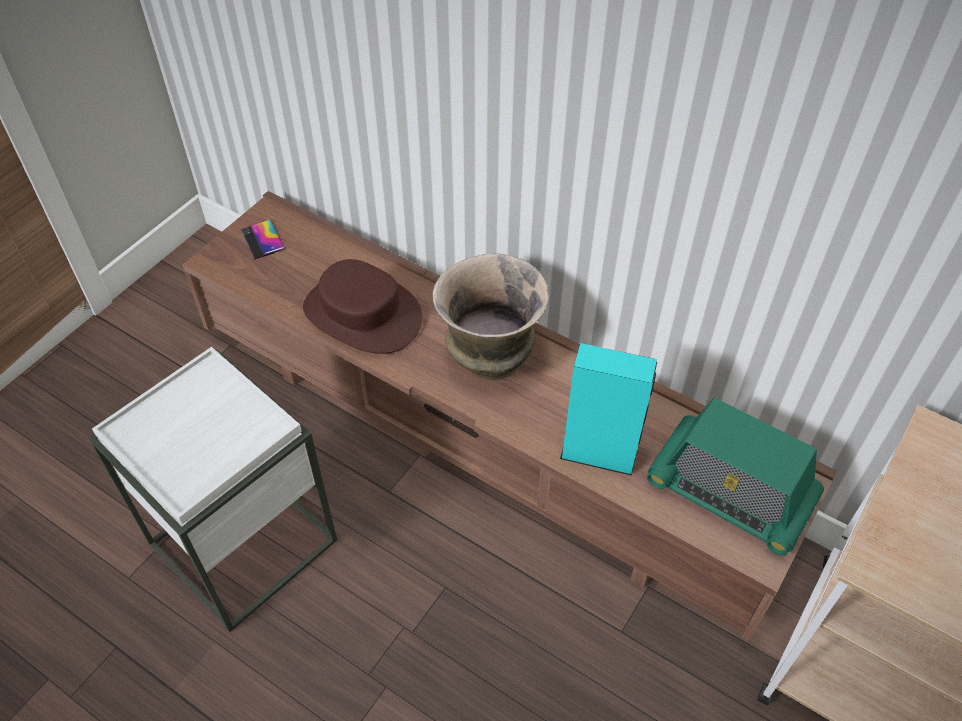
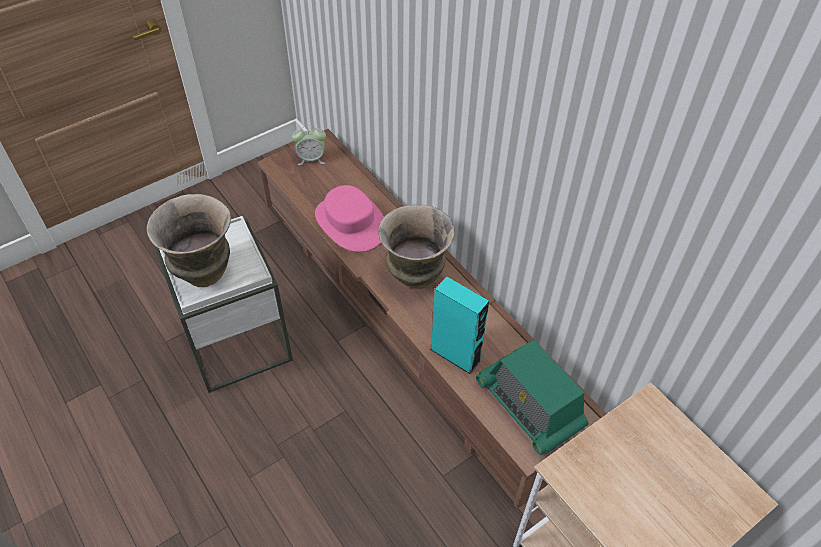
camera: 20 degrees right, 0 degrees up
phone [241,219,285,259] -> alarm clock [292,125,326,165]
brown hat [303,259,423,354] -> pink hat [315,185,384,252]
none -> vase [147,194,231,287]

